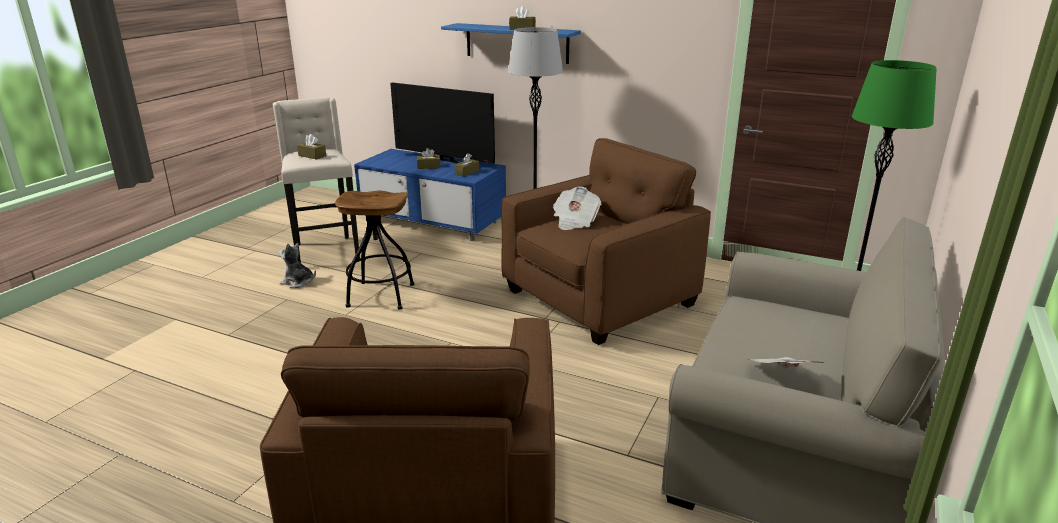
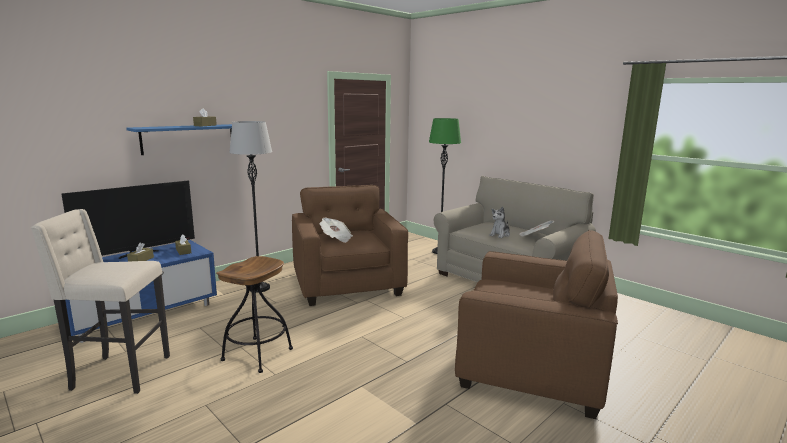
camera: 70 degrees left, 10 degrees down
plush toy [278,243,316,288] -> plush toy moved to [489,206,510,238]
brown tissue box [297,134,326,159] -> none

